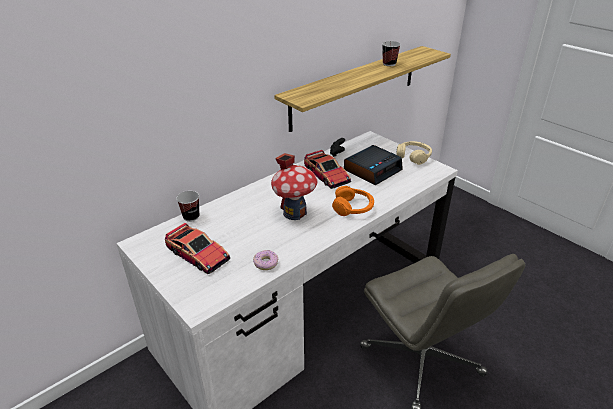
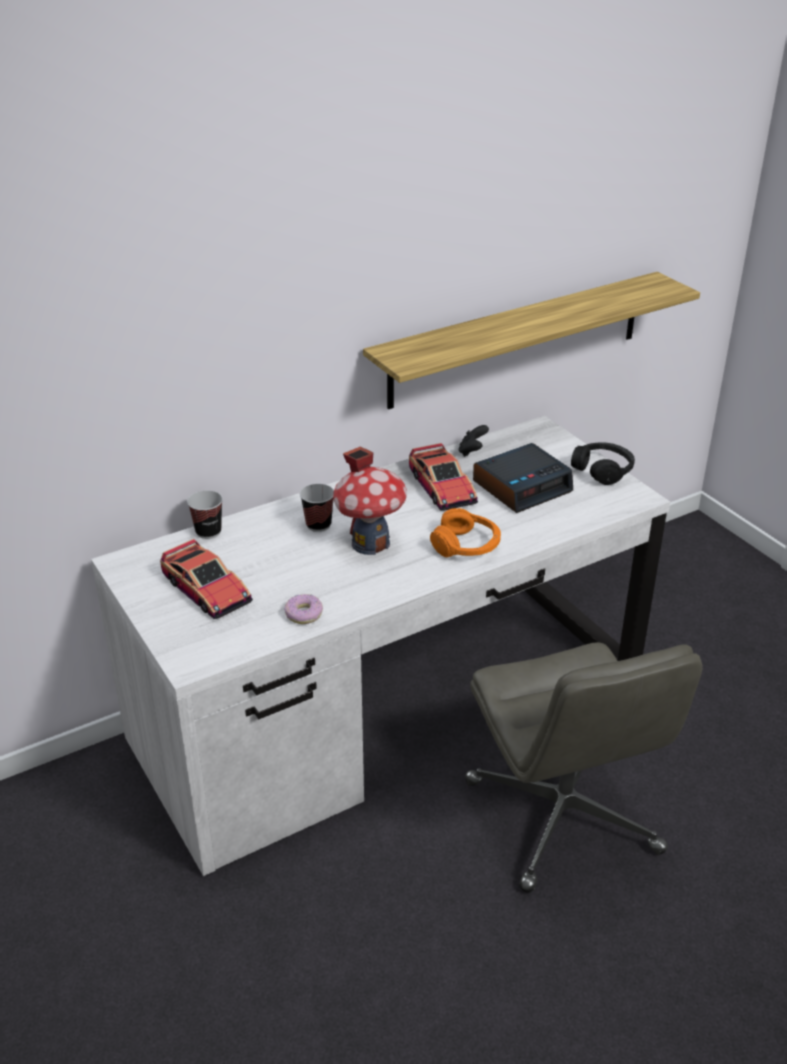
camera: 10 degrees right, 0 degrees up
cup [382,41,401,66] -> cup moved to [300,484,334,532]
beige headphones [396,141,432,165] -> black headphones [571,442,635,485]

